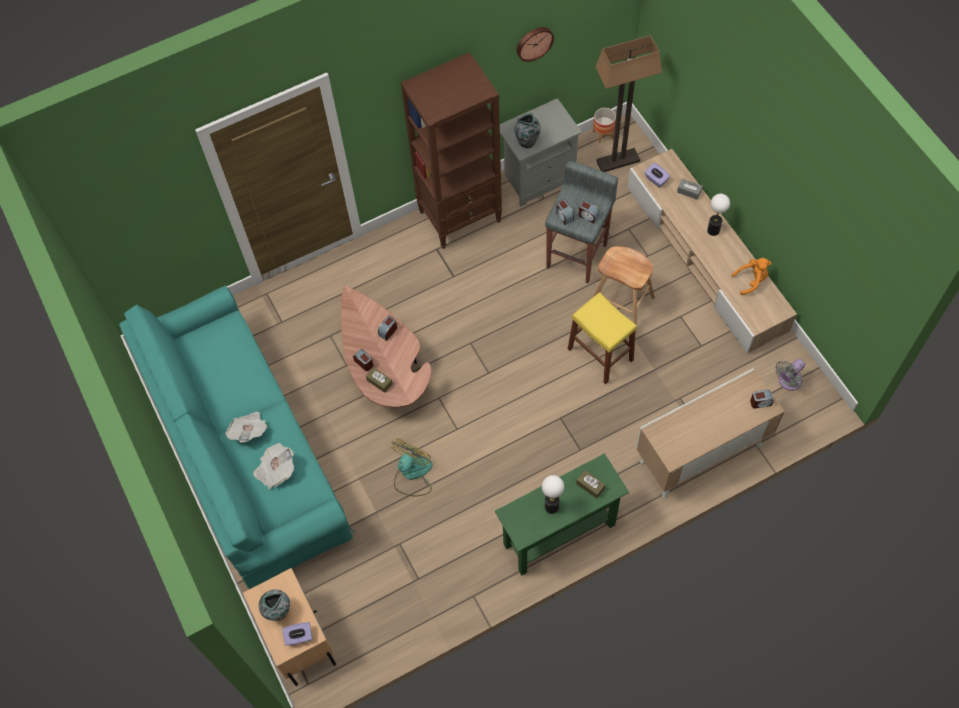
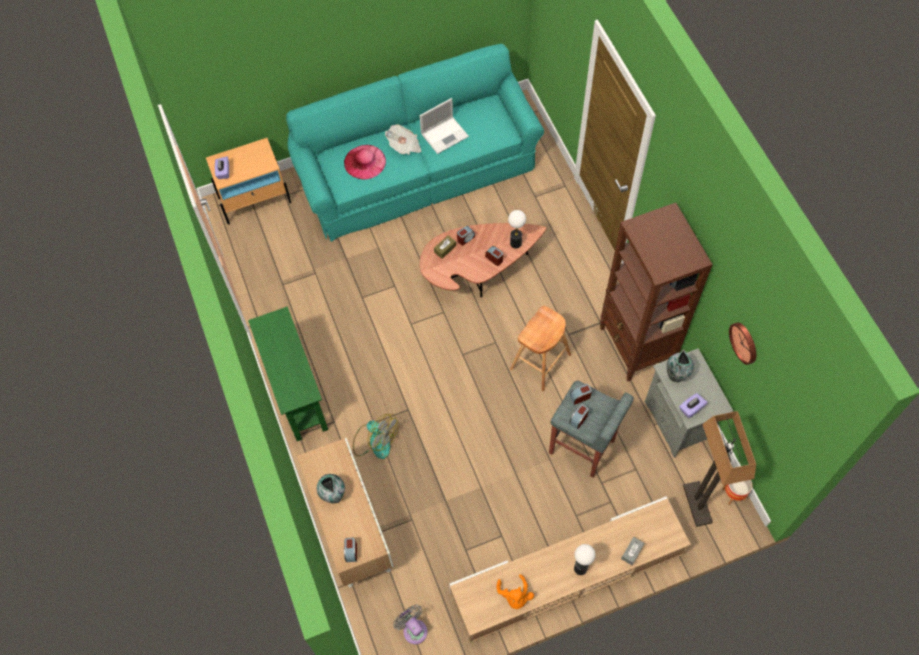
camera: 95 degrees right, 0 degrees up
newspaper [253,443,294,490] -> pink hat [344,145,386,180]
vase [259,589,290,621] -> vase moved to [317,474,345,504]
fan [392,438,433,497] -> fan moved to [353,414,399,459]
table lamp [542,475,564,514] -> table lamp moved to [508,210,526,249]
yellow stool [568,292,637,384] -> none
brown tissue box [576,470,605,499] -> none
brown stool [594,246,655,330] -> brown stool moved to [510,306,571,391]
purple tissue box [644,163,670,188] -> purple tissue box moved to [679,393,707,418]
none -> laptop [420,98,469,154]

